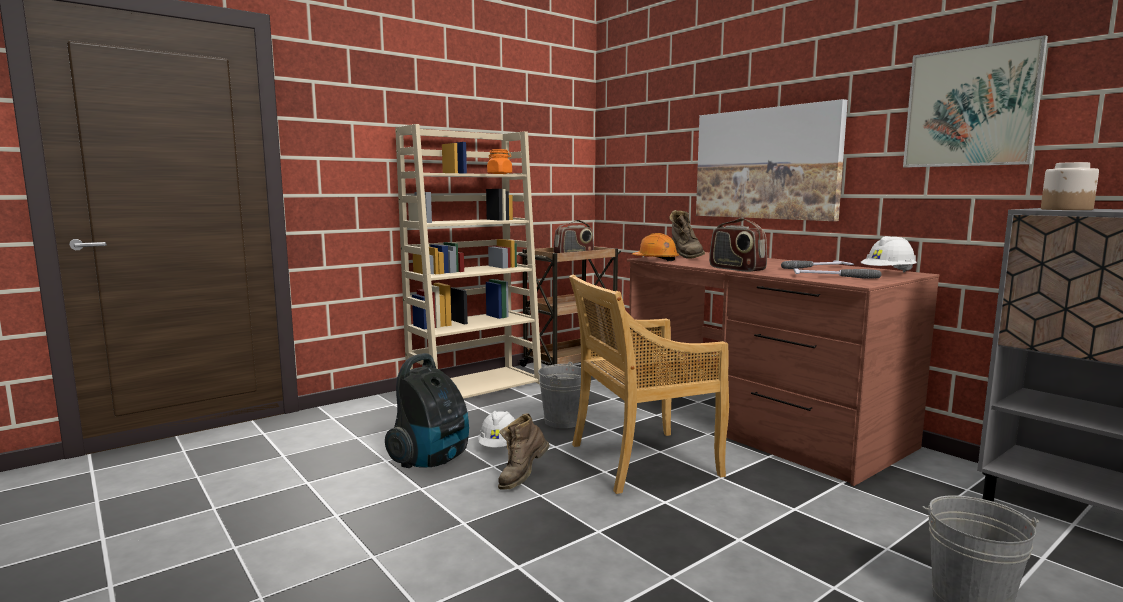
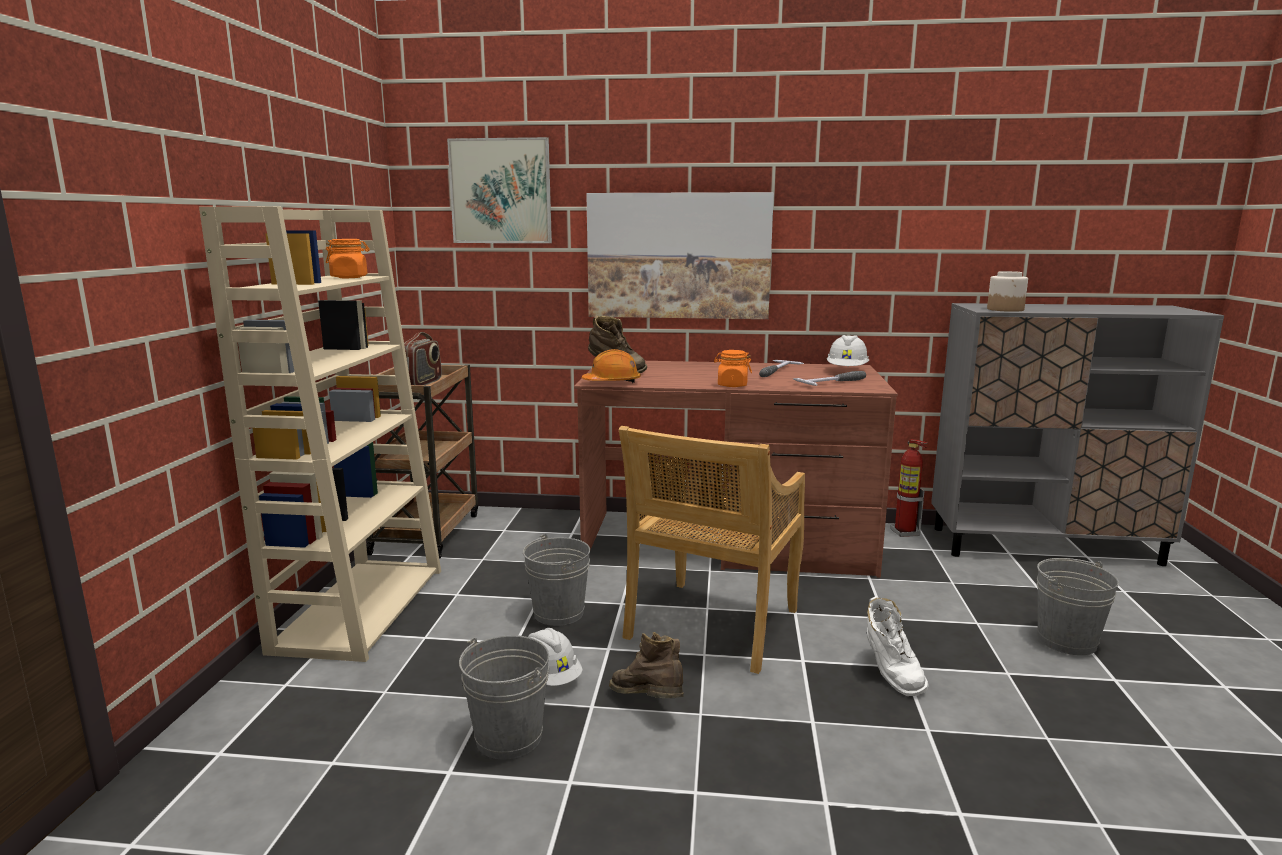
camera: 45 degrees left, 5 degrees up
vacuum cleaner [385,353,469,468] -> grey bucket [459,635,549,760]
brown boot [498,413,550,490] -> brown boot turned 150 degrees clockwise [609,632,684,698]
radio [709,218,767,272] -> orange jar [714,350,752,387]
picture [903,35,1048,167] -> picture moved to [447,137,552,243]
none -> white boot [867,596,929,696]
none -> fire extinguisher [891,439,927,537]

